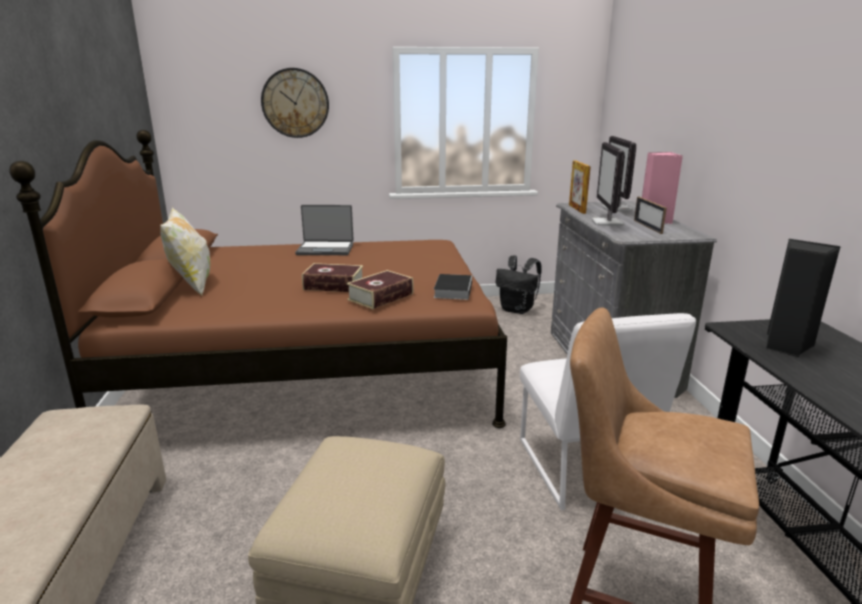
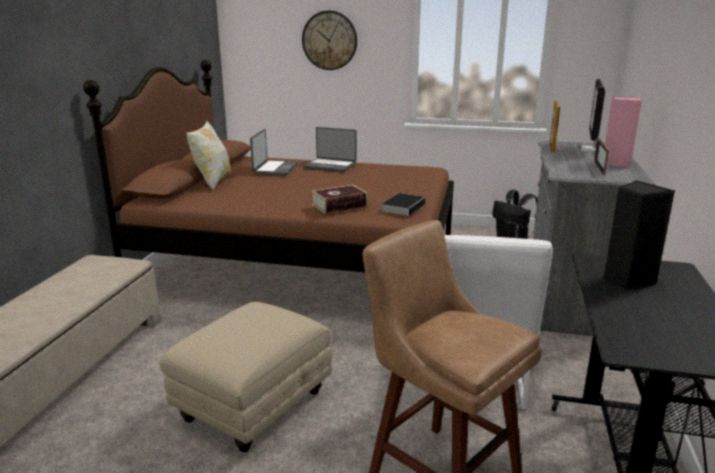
camera: 20 degrees right, 0 degrees up
book [302,263,363,292] -> none
monitor [592,142,625,226] -> none
none -> laptop [250,129,298,176]

